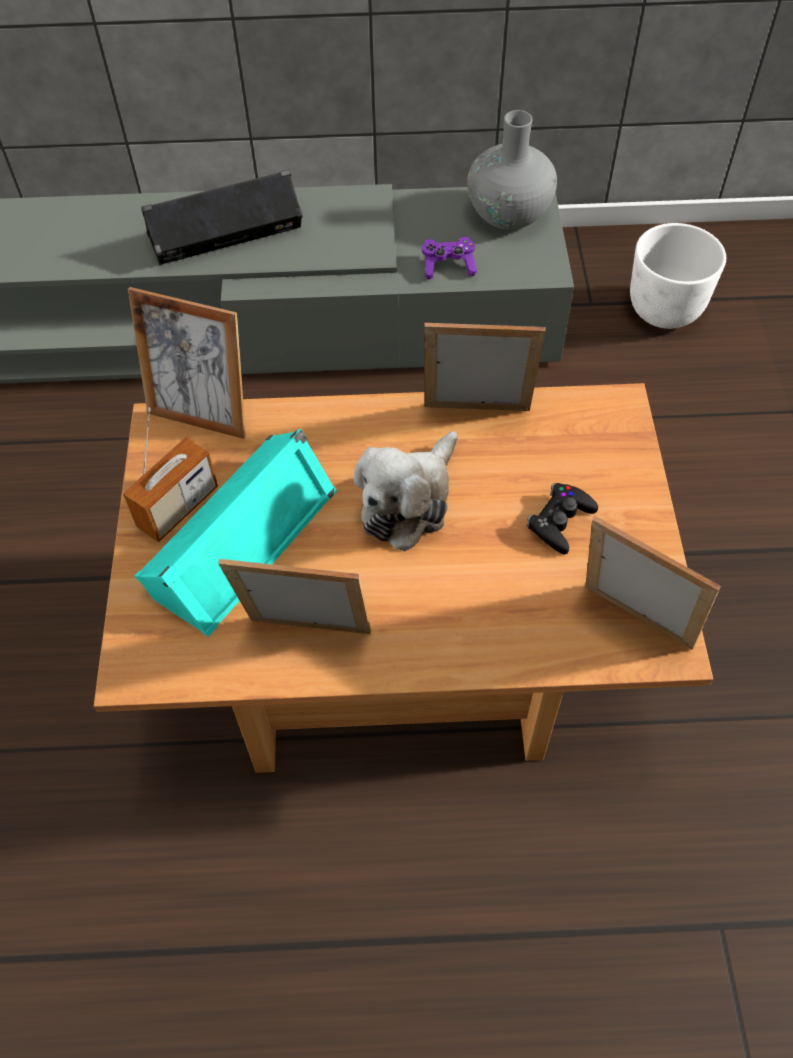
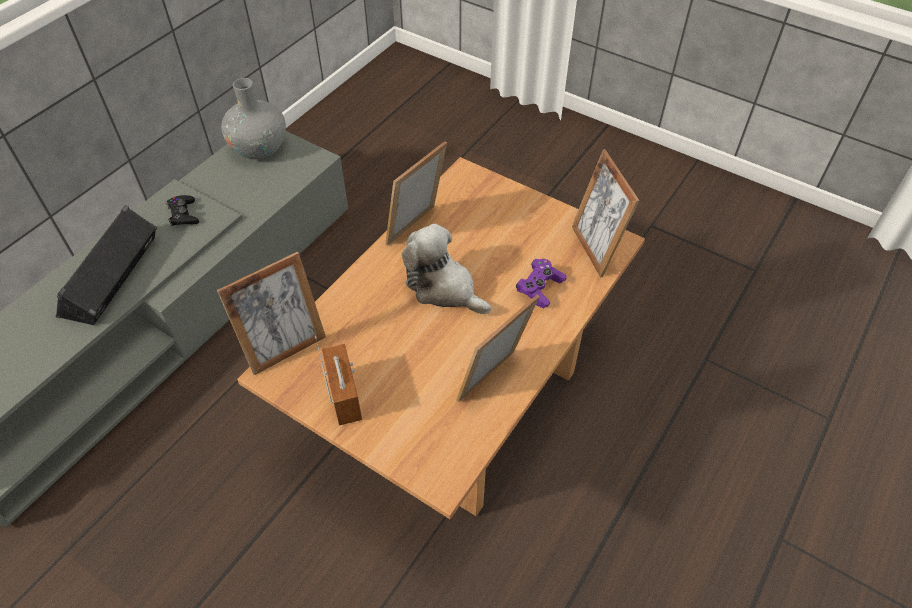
camera: 55 degrees left, 5 degrees down
turquoise speaker [135,429,337,637] -> none
plush toy [354,431,458,551] -> plush toy turned 150 degrees clockwise [402,224,491,314]
purple game controller [422,237,477,279] -> purple game controller moved to [516,259,567,309]
black game controller [527,483,598,554] -> black game controller moved to [166,195,199,226]
picture frame [585,516,721,650] -> picture frame turned 90 degrees counterclockwise [572,150,639,277]
white planter [630,223,726,329] -> none

